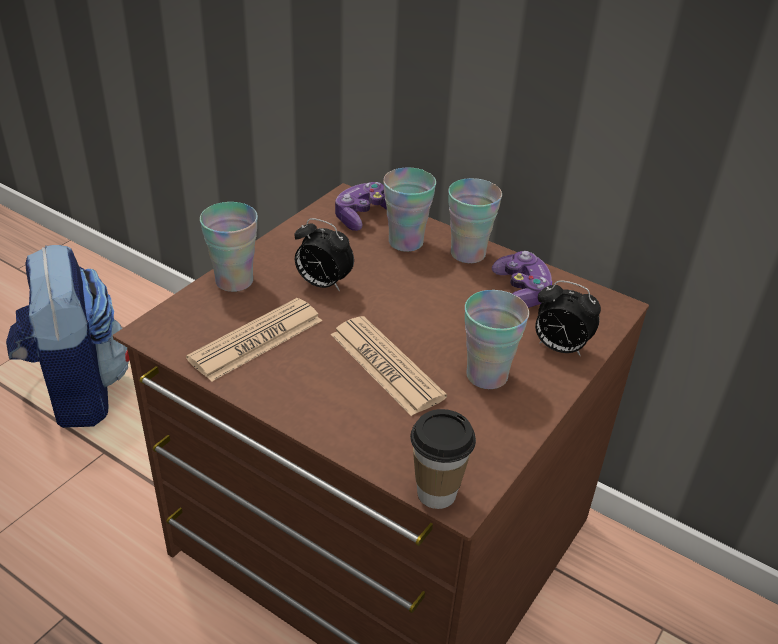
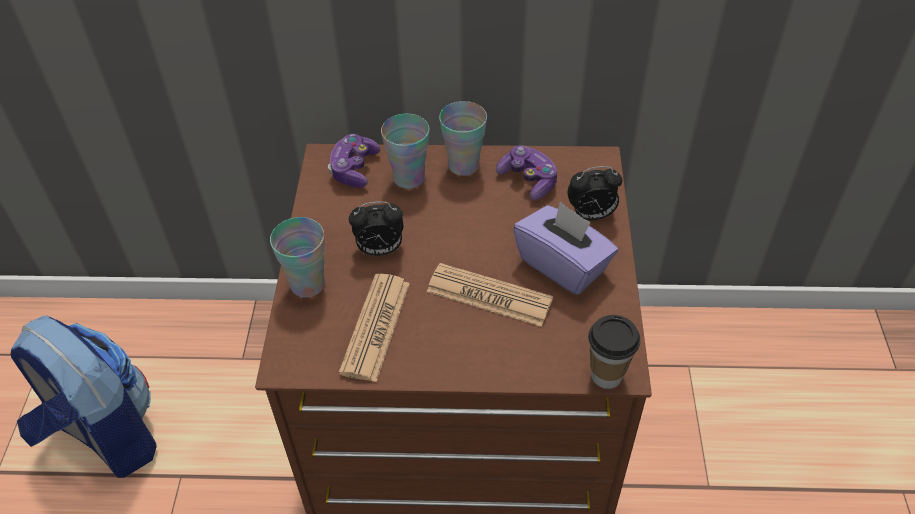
camera: 30 degrees left, 10 degrees up
cup [465,290,529,389] -> purple tissue box [513,201,618,295]

